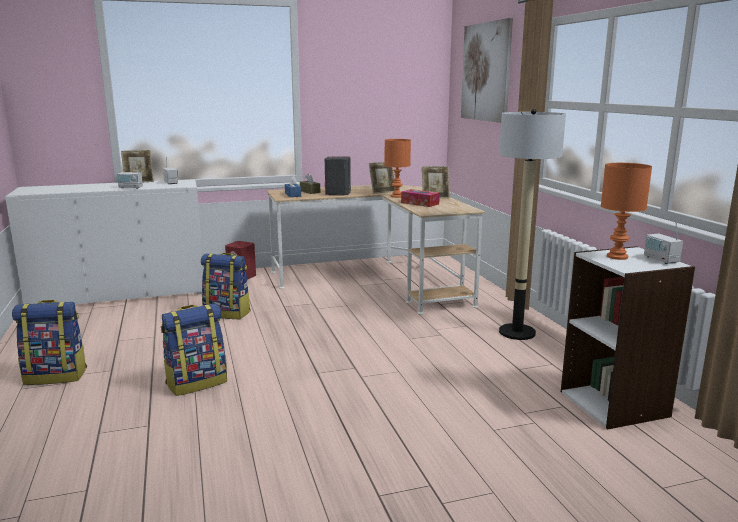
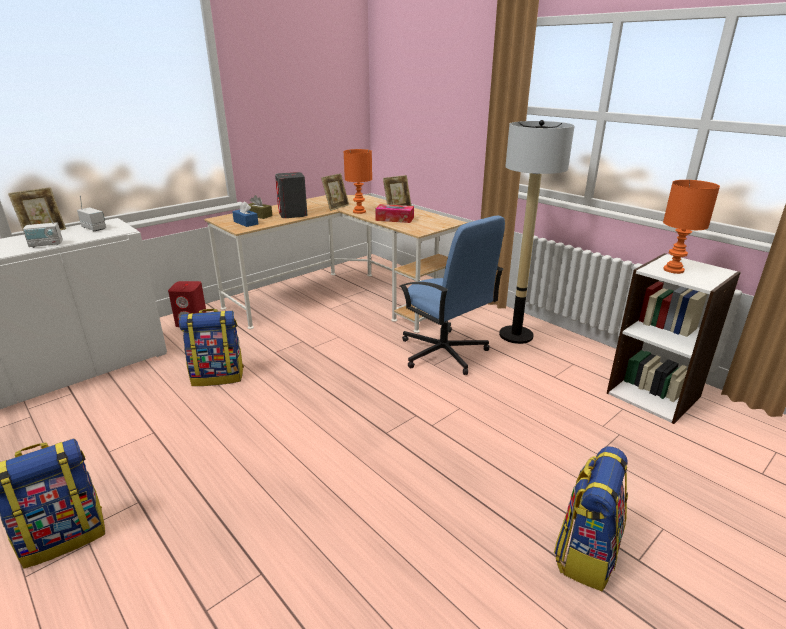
camera: 25 degrees left, 10 degrees up
backpack [161,303,227,396] -> backpack moved to [554,446,628,591]
picture [461,18,513,123] -> none
radio [644,222,683,264] -> none
none -> blue office chair [399,215,505,375]

